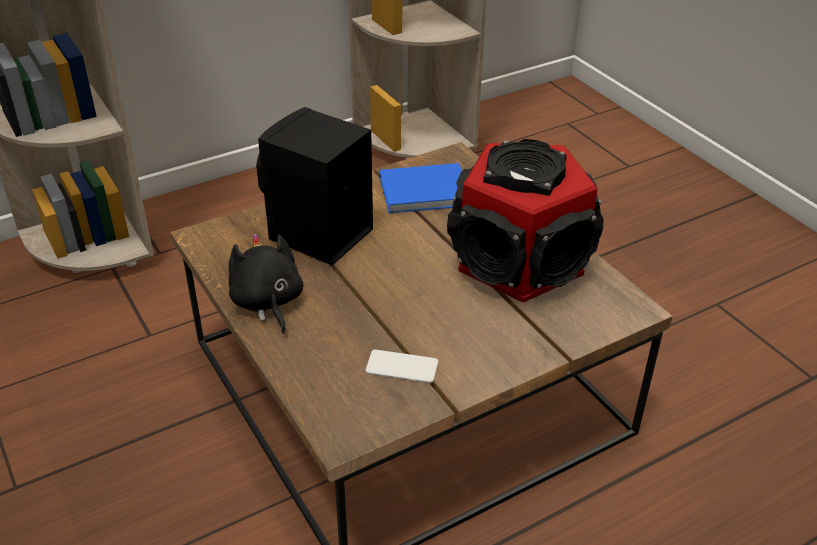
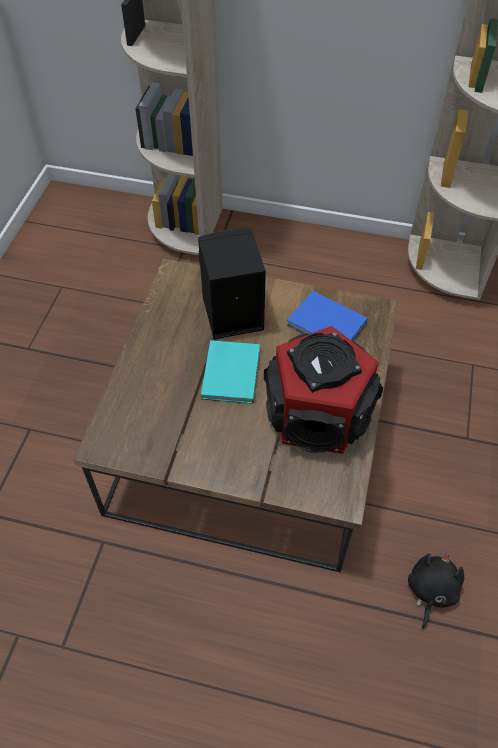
camera: 45 degrees right, 15 degrees up
black plush toy [229,234,303,334] -> black plush toy moved to [408,552,464,629]
phone [366,349,438,383] -> none
none -> turquoise book [201,340,260,404]

